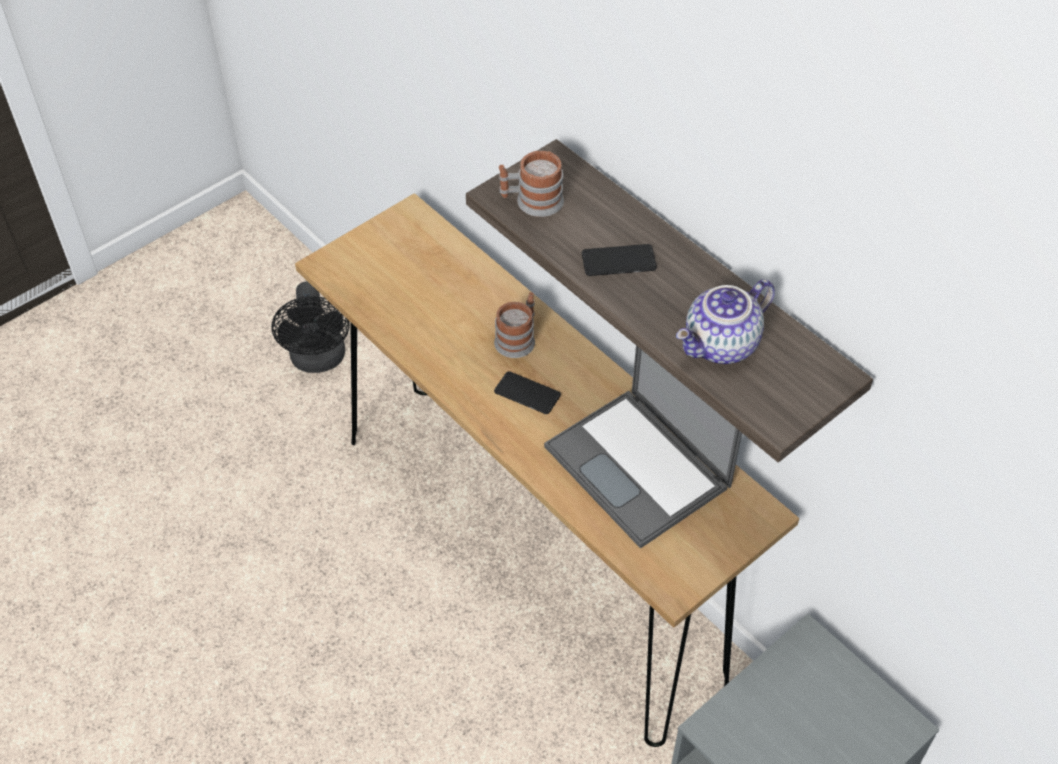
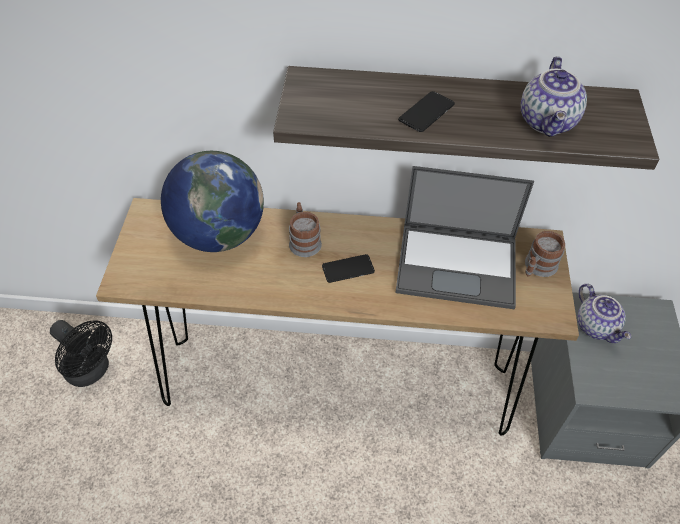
camera: 45 degrees left, 0 degrees up
mug [499,151,564,217] -> mug moved to [525,231,565,277]
none -> globe [161,151,264,252]
none -> teapot [578,284,631,343]

